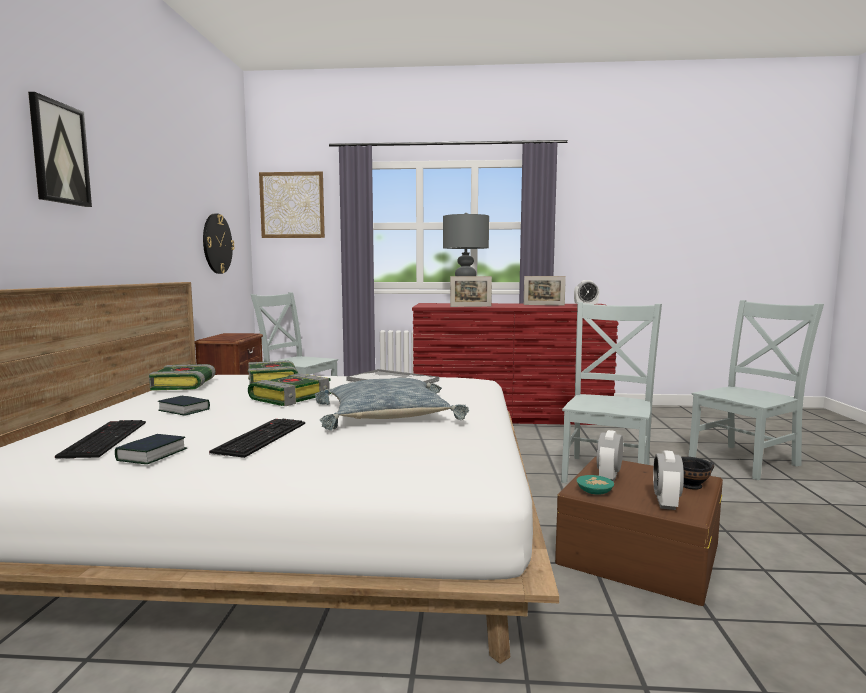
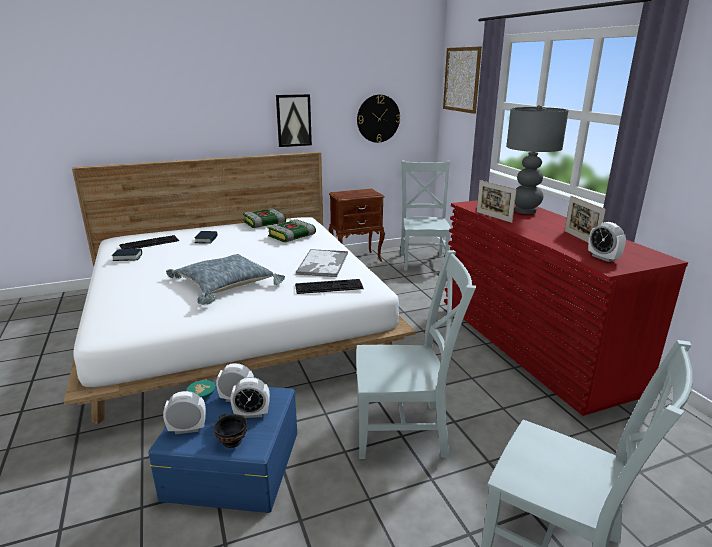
camera: 65 degrees right, 15 degrees up
picture [28,92,92,207] -> picture moved to [276,94,312,147]
keyboard [209,419,305,458] -> keyboard moved to [295,279,364,294]
book [248,373,331,406] -> none
brown storage box [555,456,723,606] -> blue storage box [148,383,297,513]
none -> alarm clock [230,377,270,418]

